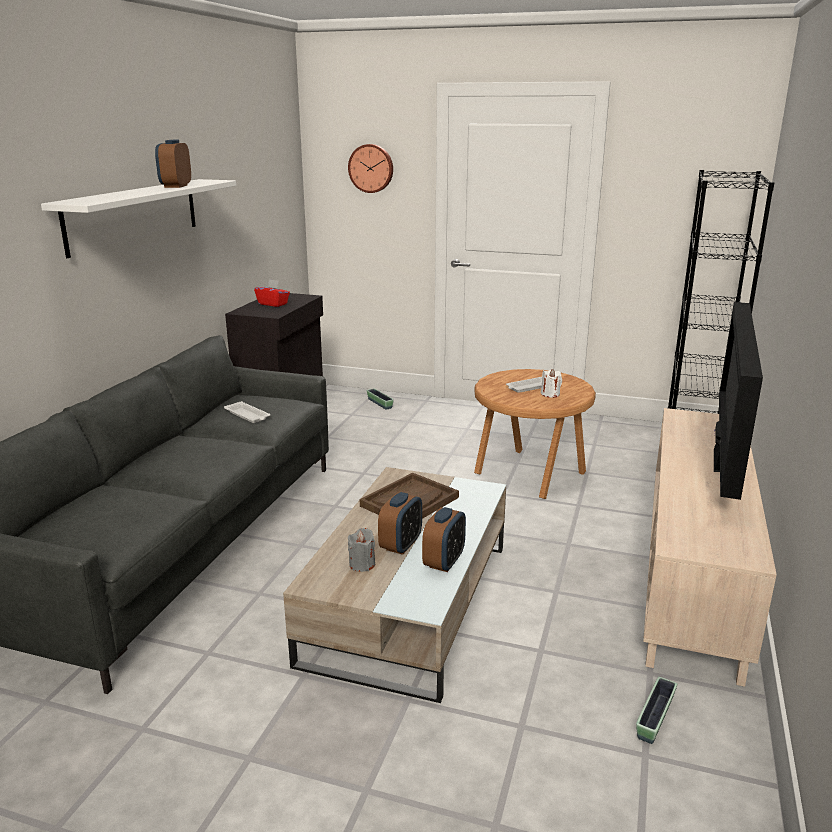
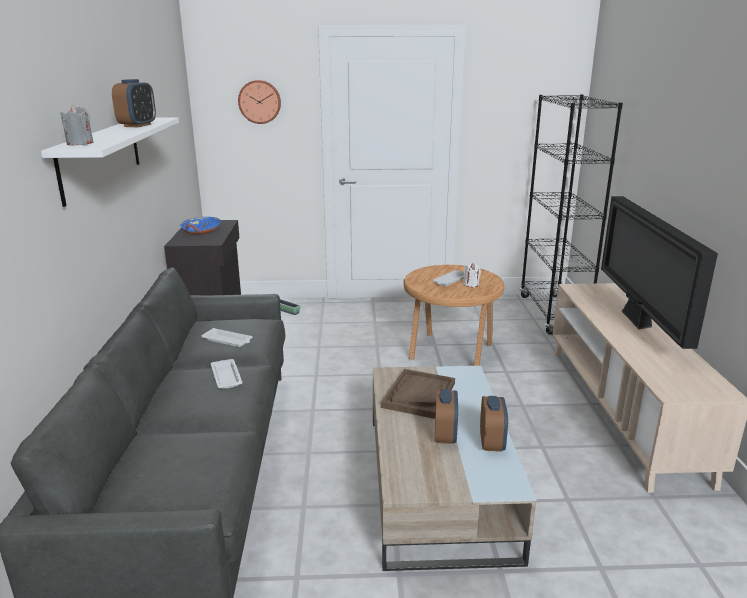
camera: 20 degrees left, 0 degrees up
alarm clock [155,140,191,188] -> alarm clock turned 150 degrees counterclockwise [112,79,156,127]
red tissue box [254,279,290,307] -> blue bowl [181,217,221,235]
grey candle [348,528,375,572] -> grey candle moved to [60,105,94,145]
planter [636,677,677,744] -> none
none -> white tray [211,359,243,389]

